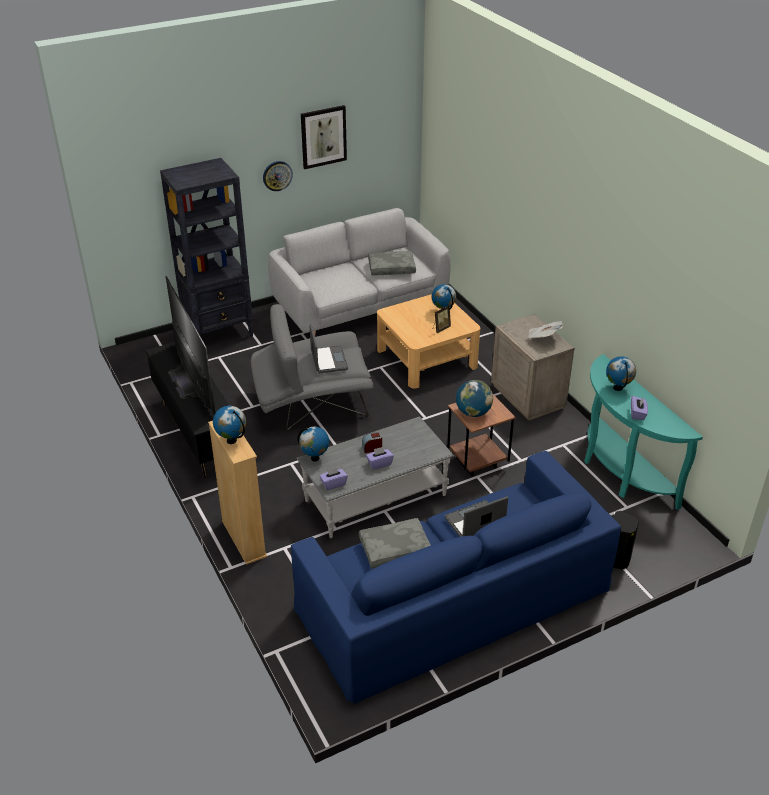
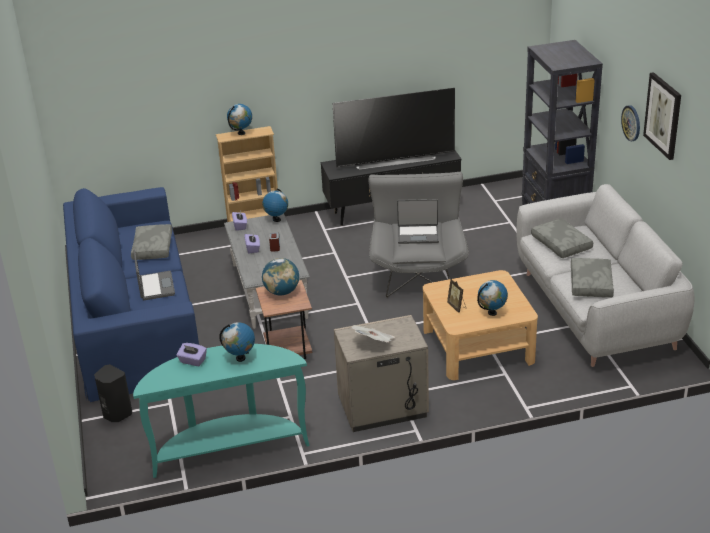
camera: 105 degrees right, 5 degrees down
none -> grey pillow [531,218,593,258]

